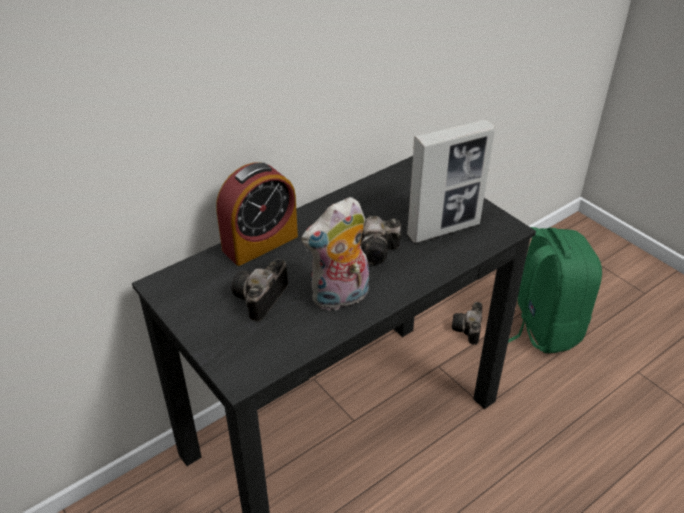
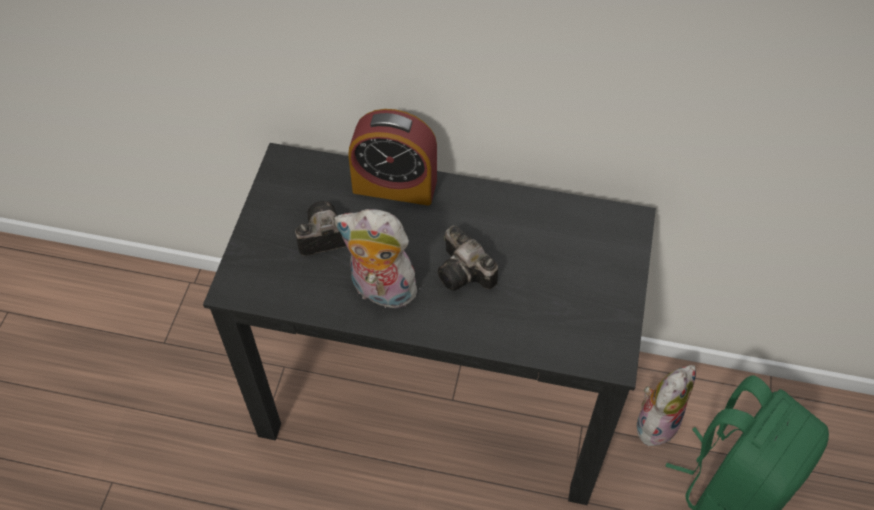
camera: 50 degrees right, 15 degrees up
picture frame [407,119,495,243] -> none
camera [452,302,482,345] -> plush toy [637,365,696,449]

